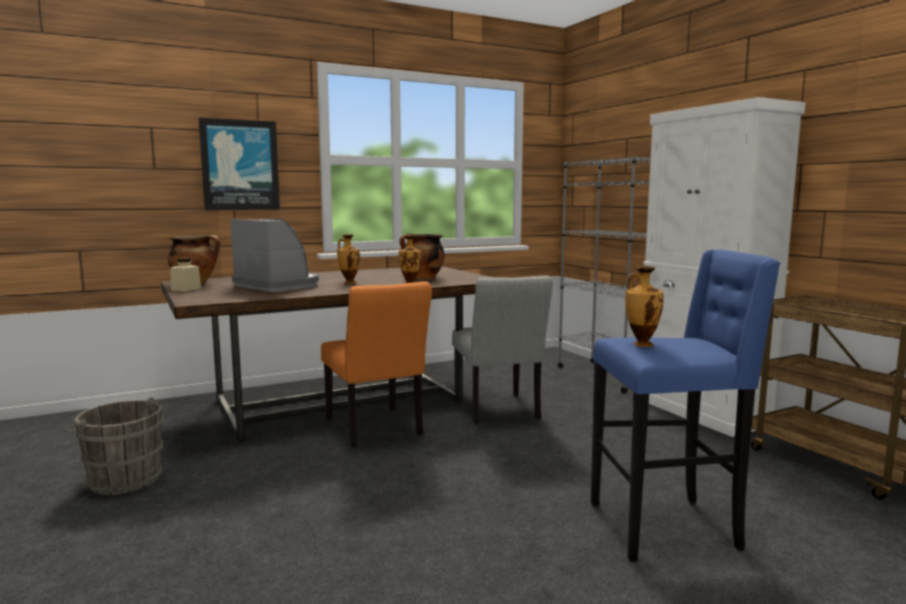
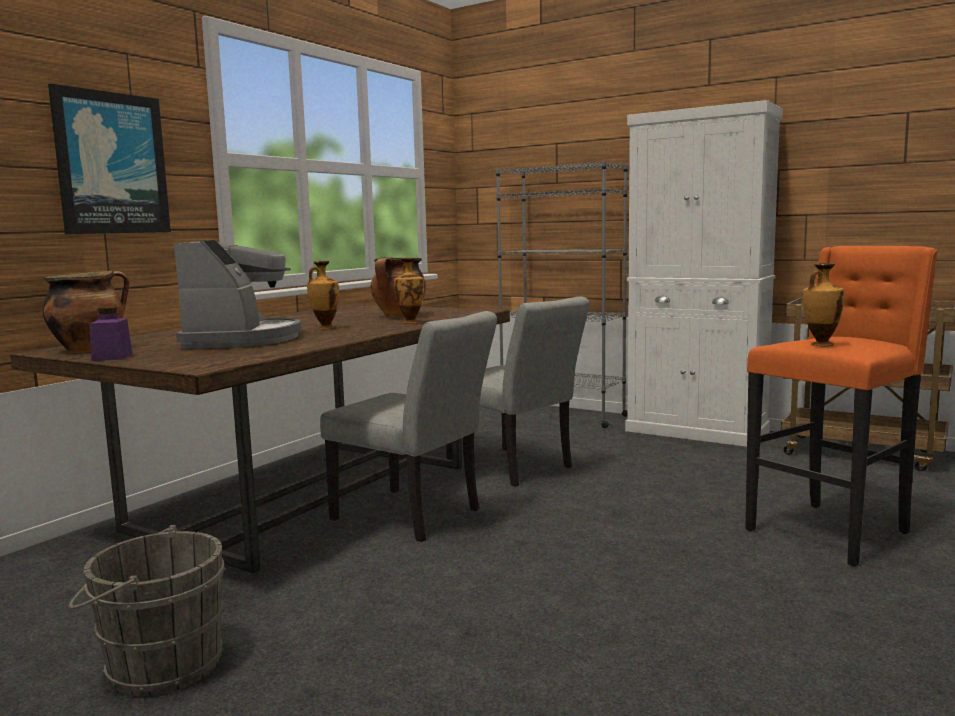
camera: 30 degrees left, 0 degrees up
beige jar [170,258,201,292] -> purple jar [89,307,132,361]
coffee machine [231,219,319,292] -> coffee machine turned 75 degrees clockwise [174,240,301,349]
orange chair [321,281,432,447] -> grey chair [320,311,497,542]
blue stool [591,249,780,562] -> orange stool [745,246,938,567]

